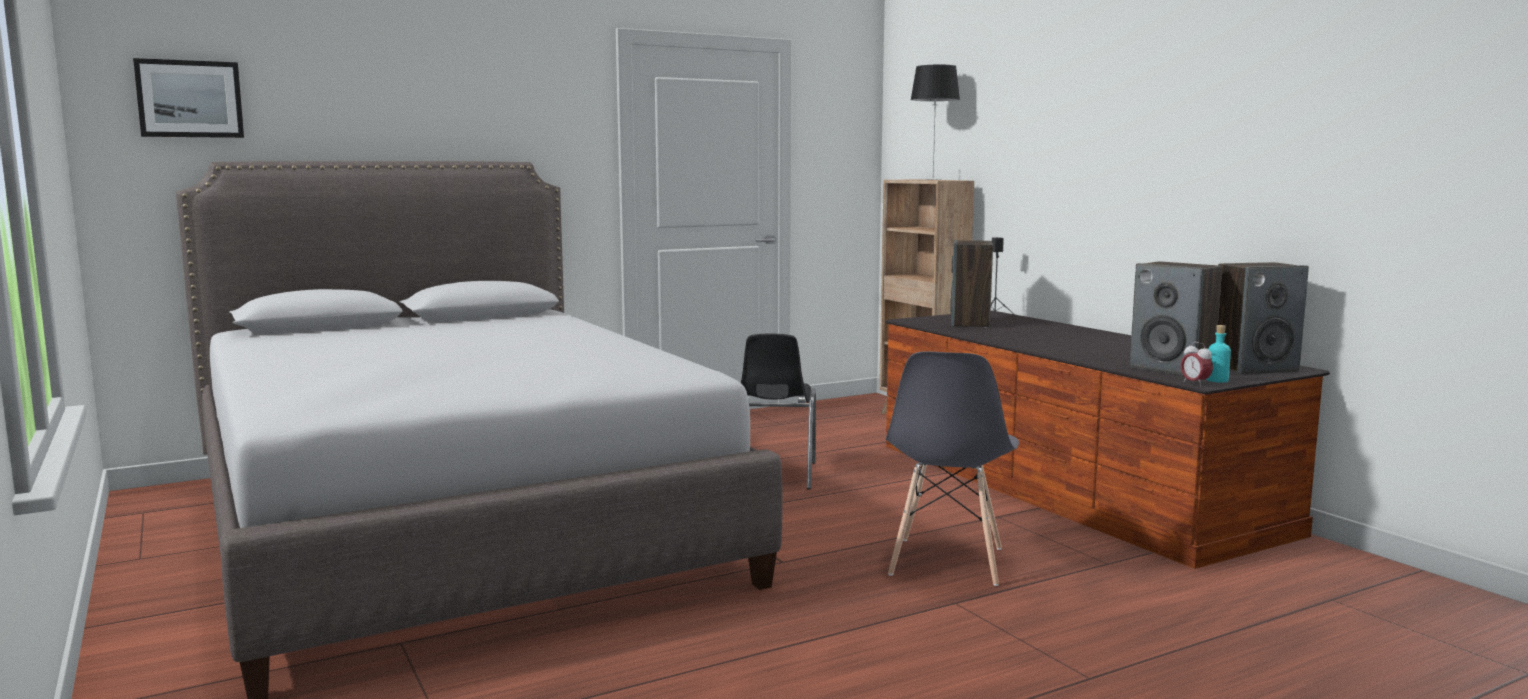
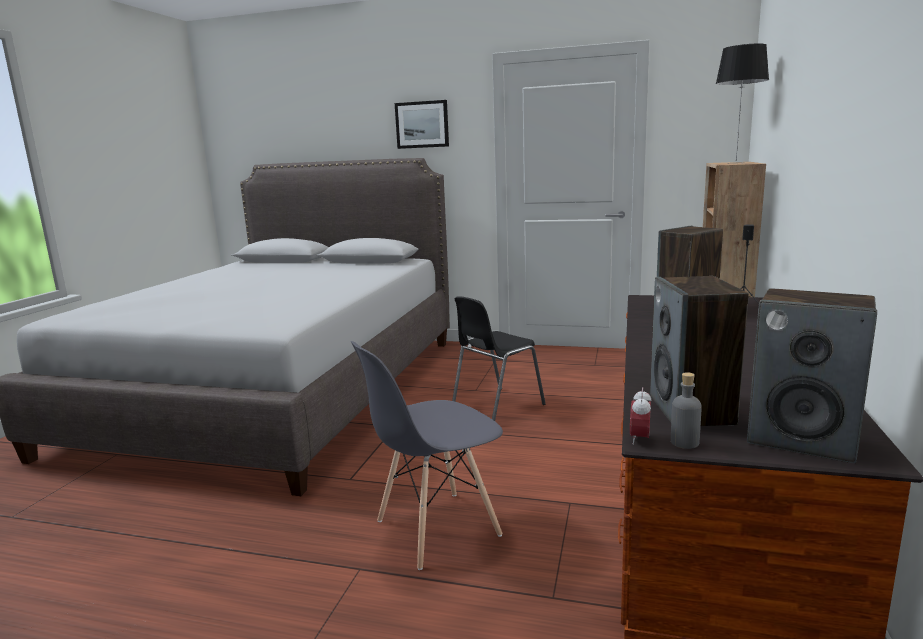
camera: 45 degrees right, 5 degrees up
picture [133,58,244,138] -> picture moved to [395,100,449,149]
turquoise bottle [1206,325,1231,383] -> grey bottle [671,372,702,449]

